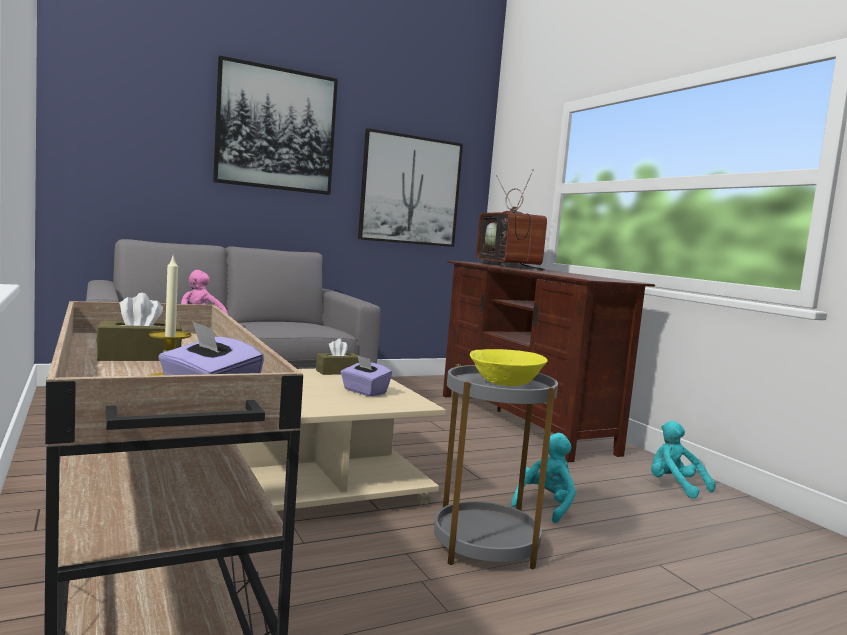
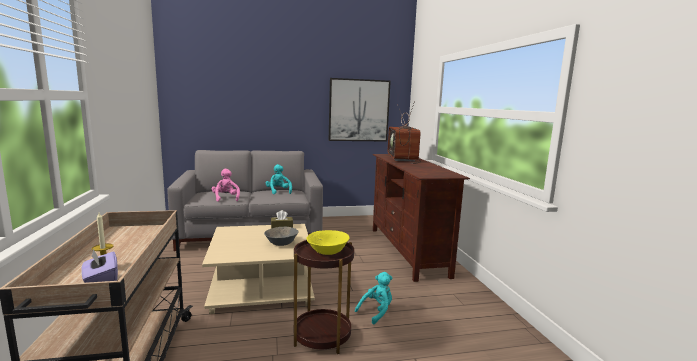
camera: 15 degrees right, 5 degrees up
brown tissue box [96,293,182,361] -> none
picture [213,55,338,195] -> none
purple tissue box [341,355,392,397] -> grey bowl [264,227,299,246]
grey side table [434,364,558,570] -> brown side table [294,240,354,354]
turquoise plush toy [651,421,716,499] -> turquoise plush toy moved to [266,164,292,194]

